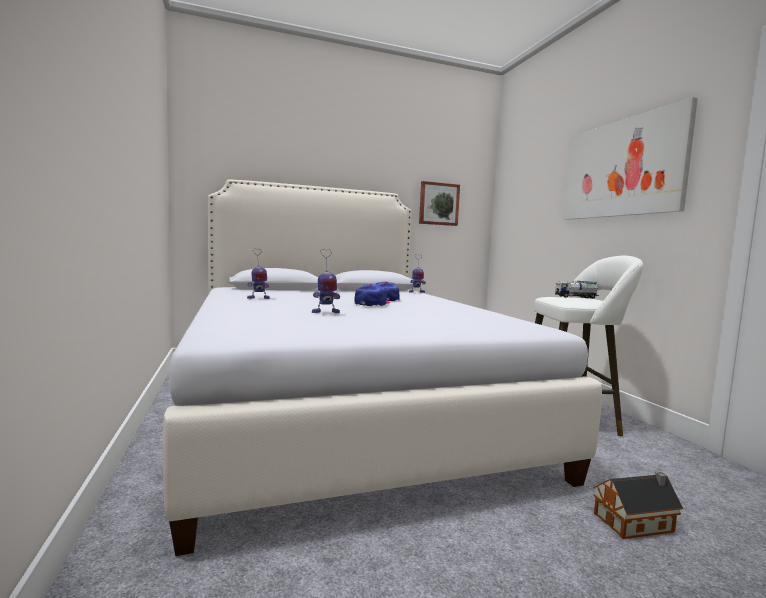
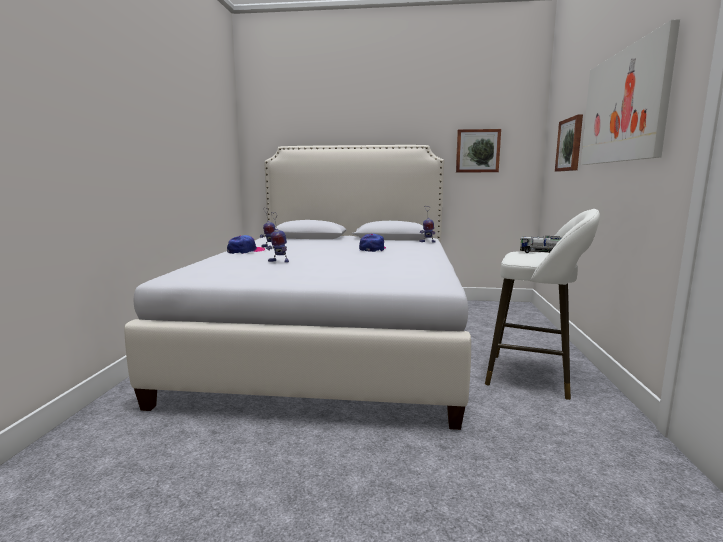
camera: 25 degrees right, 5 degrees up
cap [354,284,391,306] -> cap moved to [227,235,265,254]
toy house [593,472,683,539] -> none
none -> picture [555,114,583,172]

